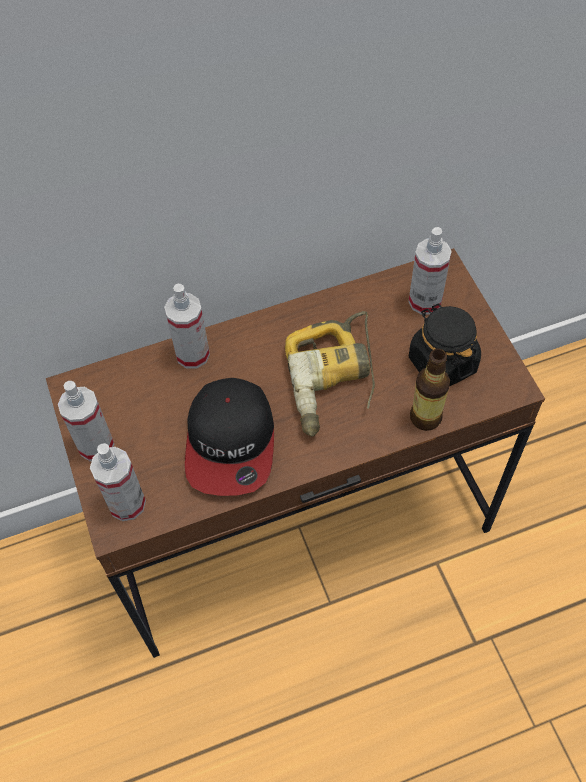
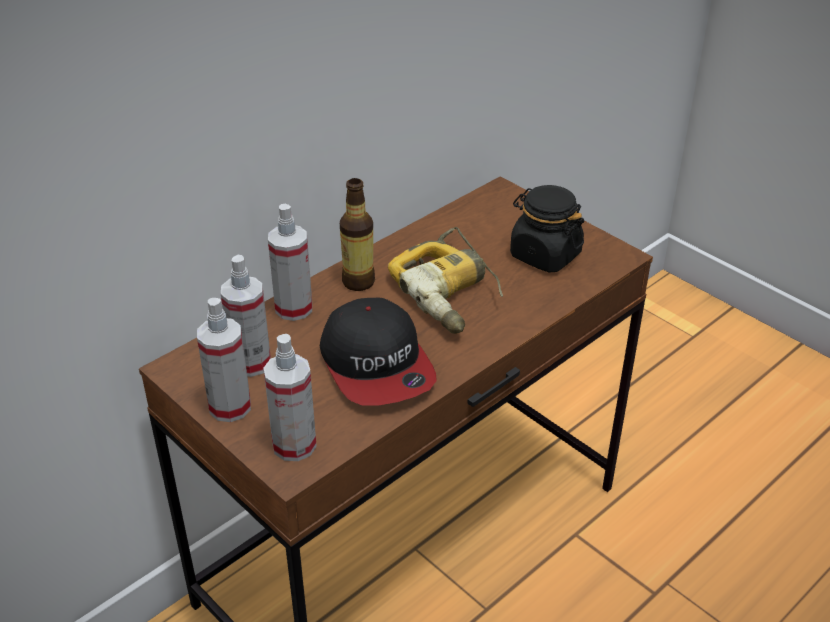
camera: 25 degrees left, 20 degrees down
spray bottle [409,227,452,315] -> spray bottle moved to [221,255,271,377]
bottle [410,349,450,431] -> bottle moved to [340,178,375,291]

